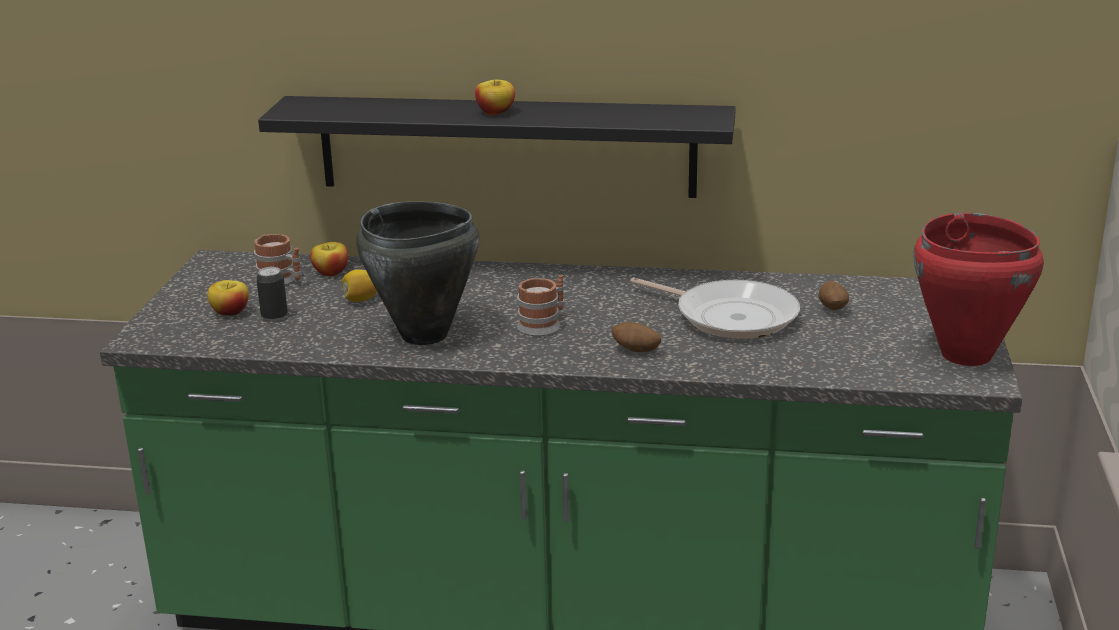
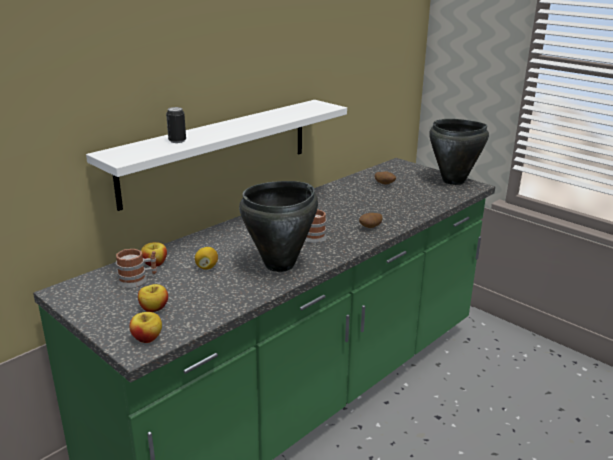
camera: 55 degrees left, 0 degrees up
can [256,267,288,321] -> can moved to [166,107,186,143]
black shelf [258,96,736,198] -> white shelf [86,100,347,211]
apple [475,80,515,115] -> apple moved to [129,312,162,343]
frying pan [630,277,800,339] -> none
red cooking pot [913,213,1044,366] -> black cooking pot [429,119,489,185]

